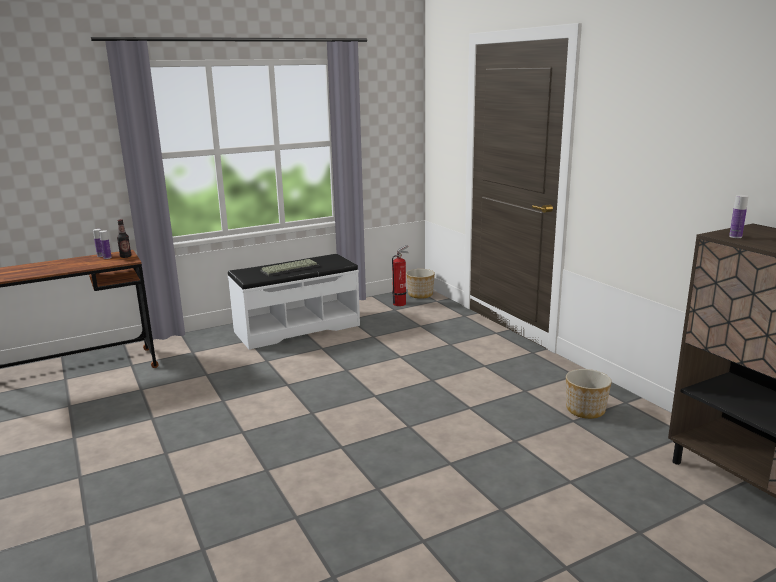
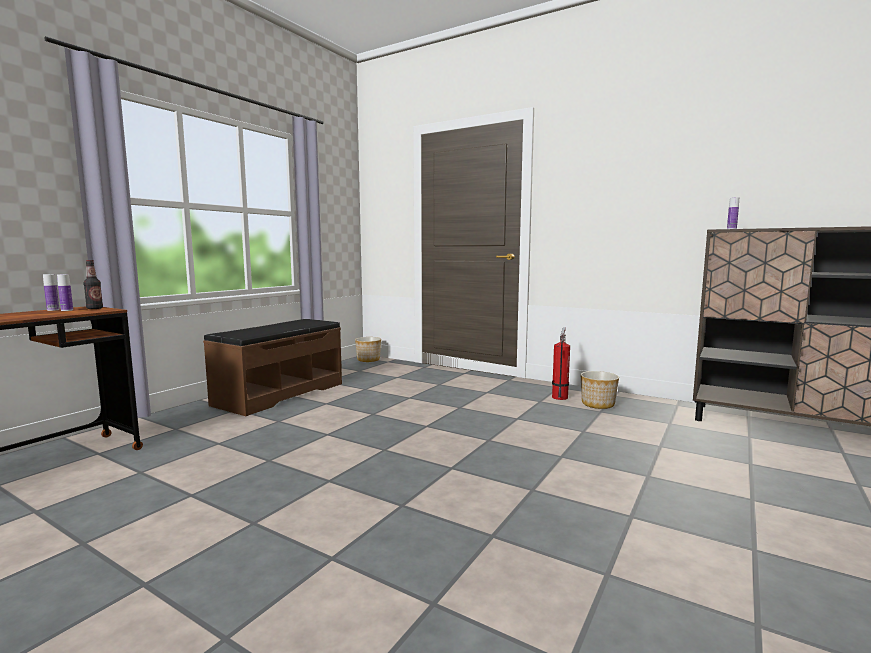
camera: 30 degrees left, 10 degrees down
white bench [228,254,360,350] -> brown bench [203,319,342,416]
keyboard [260,259,319,276] -> none
fire extinguisher [392,245,409,306] -> fire extinguisher moved to [552,327,570,400]

